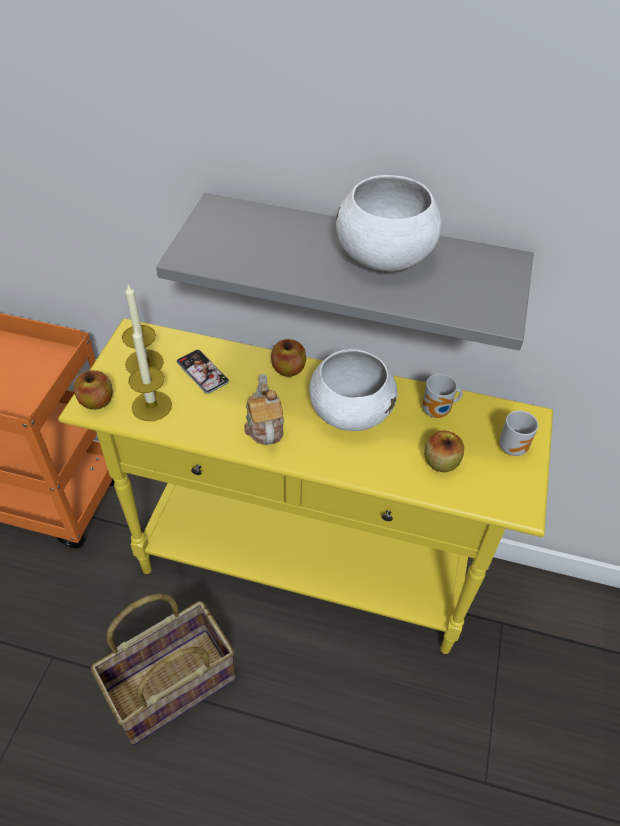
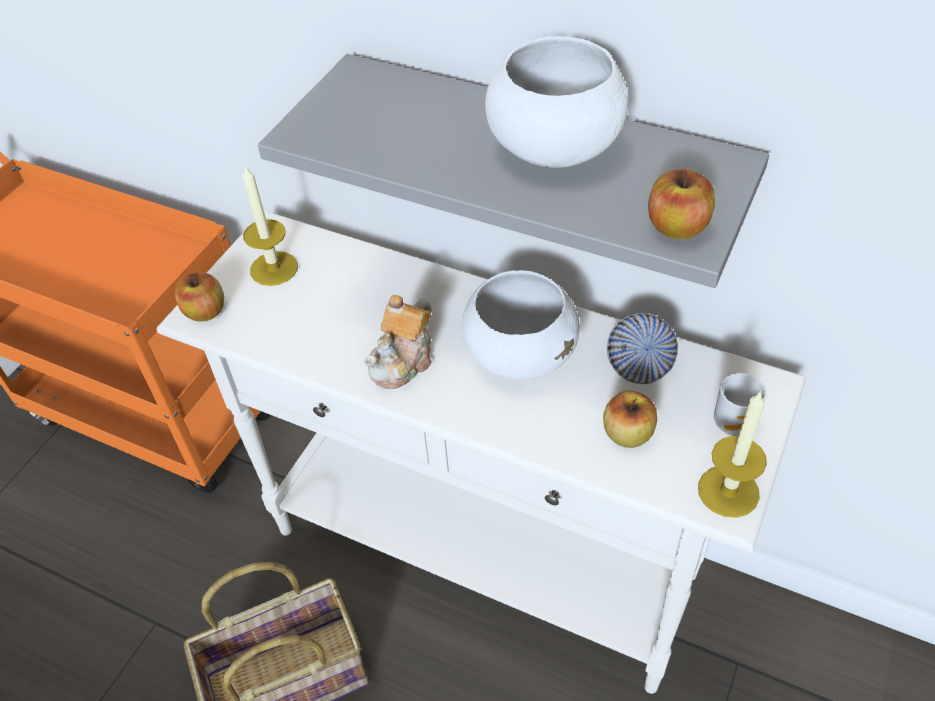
camera: 15 degrees right, 0 degrees up
yellow console table [58,318,553,654] -> white console table [157,211,806,694]
candle [129,327,172,421] -> candle moved to [698,391,767,518]
phone [177,350,229,394] -> none
teapot [244,373,284,445] -> teapot turned 150 degrees counterclockwise [364,295,432,389]
apple [271,339,306,377] -> apple moved to [648,169,715,240]
mug [422,374,463,418] -> bowl [607,313,678,384]

